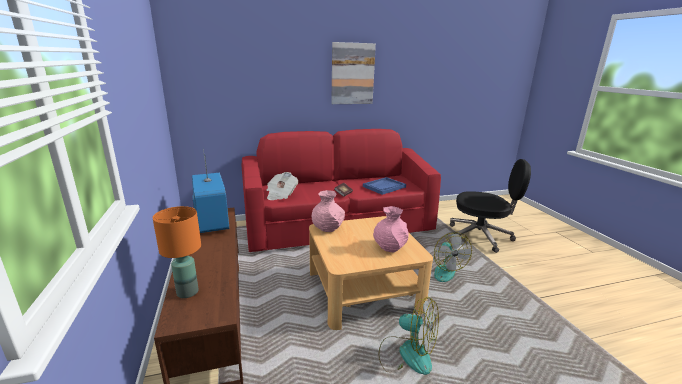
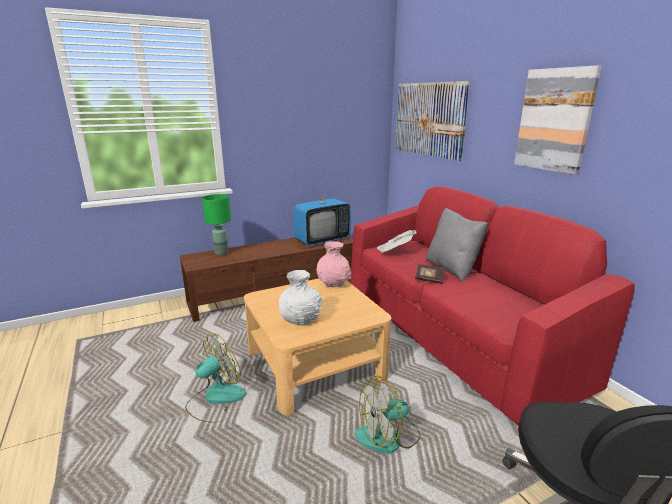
camera: 80 degrees right, 0 degrees up
orange table lamp [153,206,201,298] -> green table lamp [202,194,231,256]
blue tray [363,177,406,195] -> none
pink vase [373,206,409,253] -> white vase [279,270,322,326]
fan [379,297,439,375] -> fan turned 150 degrees counterclockwise [185,334,246,423]
none -> picture [395,81,471,161]
none -> grey pillow [426,208,488,282]

